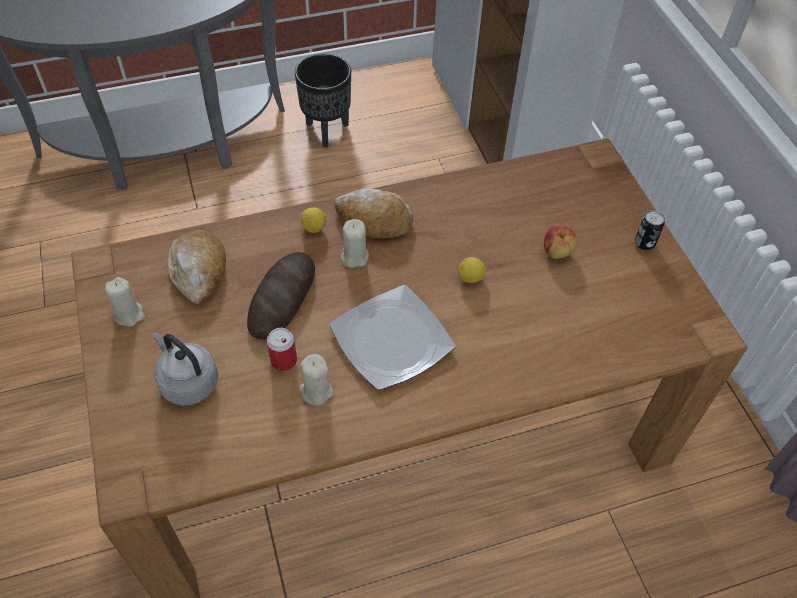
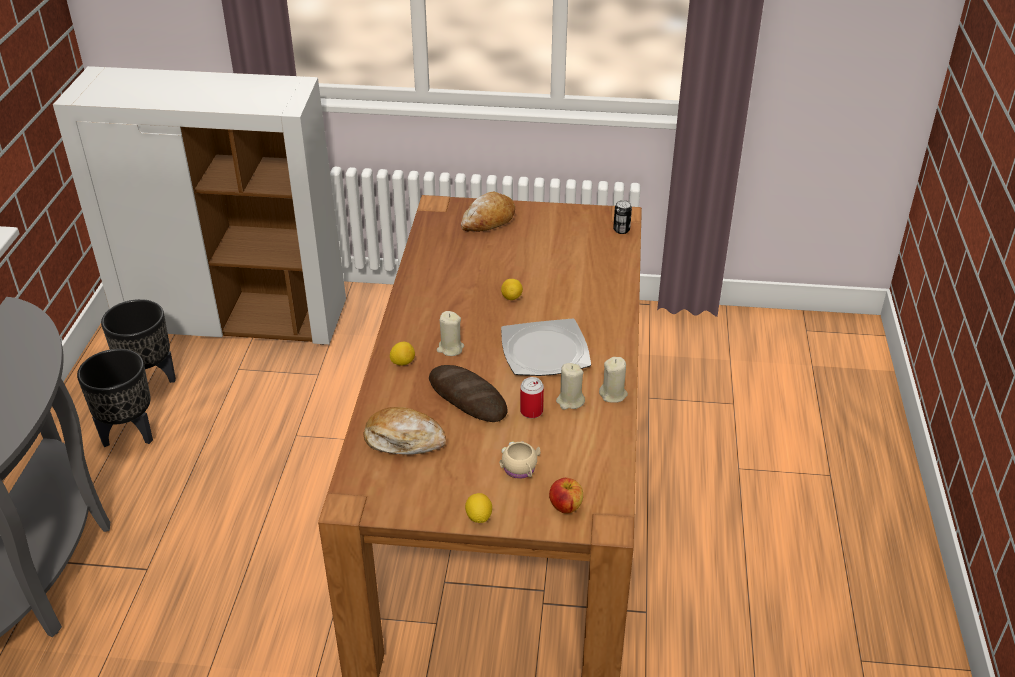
camera: 65 degrees left, 15 degrees down
beige candle [105,277,145,327] -> beige candle moved to [599,357,628,403]
grey kettle [153,332,218,405] -> beige mug [499,441,541,479]
bread [334,188,413,239] -> bread moved to [461,191,515,232]
apple [544,226,577,259] -> apple moved to [549,478,583,514]
can [635,211,665,250] -> can moved to [613,200,632,234]
none -> black planter [101,299,176,383]
none -> lemon [465,493,492,523]

